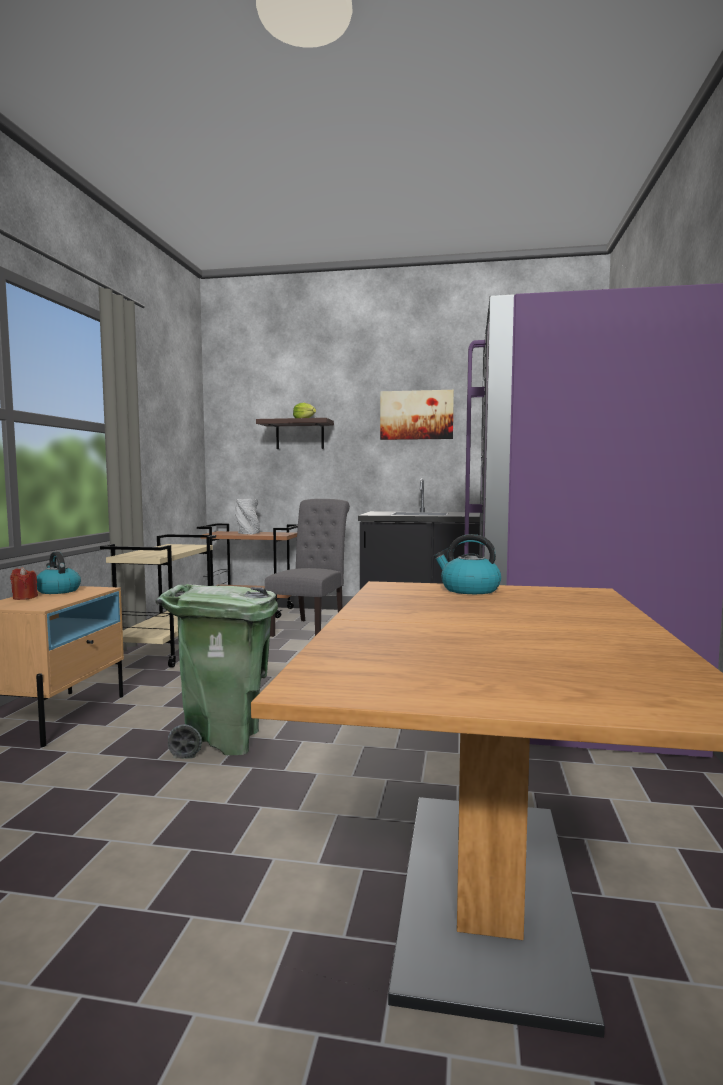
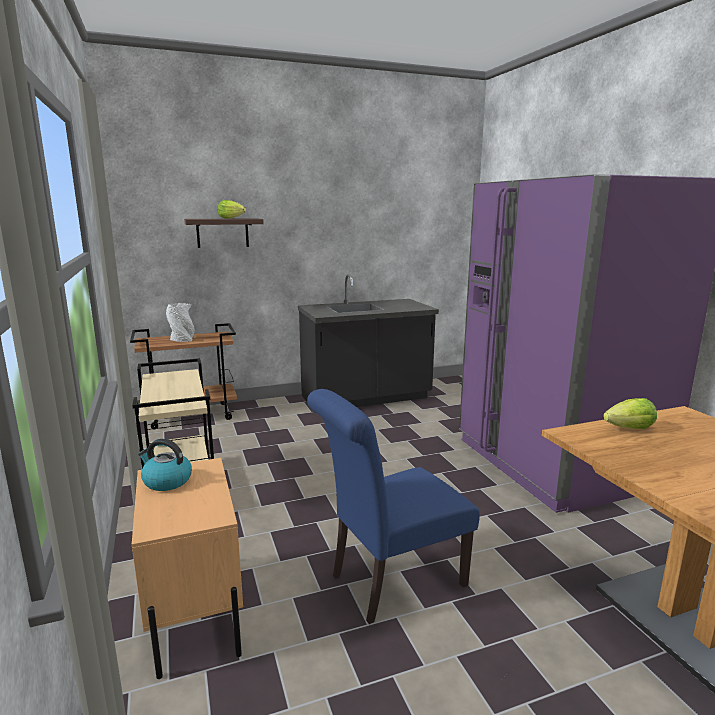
camera: 30 degrees left, 10 degrees up
red candle [10,567,38,600] -> none
green trash can [155,584,278,759] -> blue chair [307,389,480,624]
grey chair [265,499,350,637] -> none
picture [380,390,454,440] -> none
kettle [434,534,501,594] -> lettuce [603,398,657,429]

